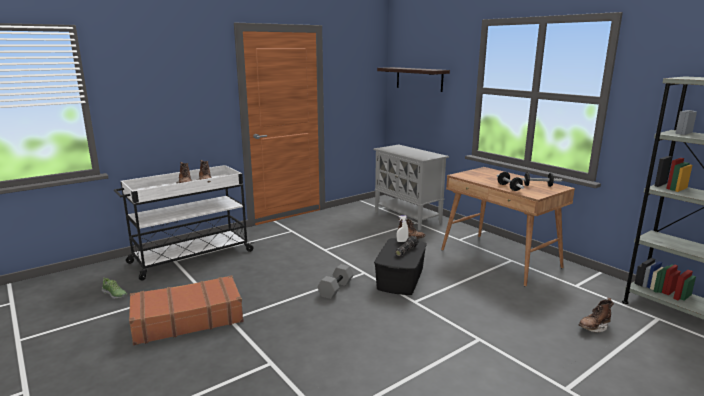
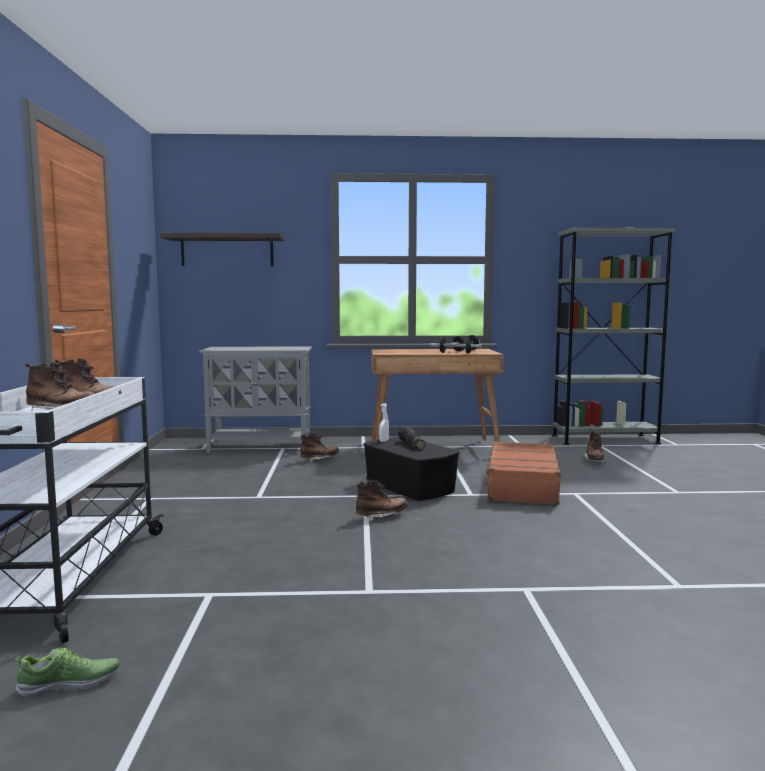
camera: 55 degrees left, 10 degrees down
brown suitcase [129,275,244,345] -> brown suitcase moved to [483,441,561,505]
grey dumbbell [317,264,354,299] -> brown boot [356,480,408,522]

